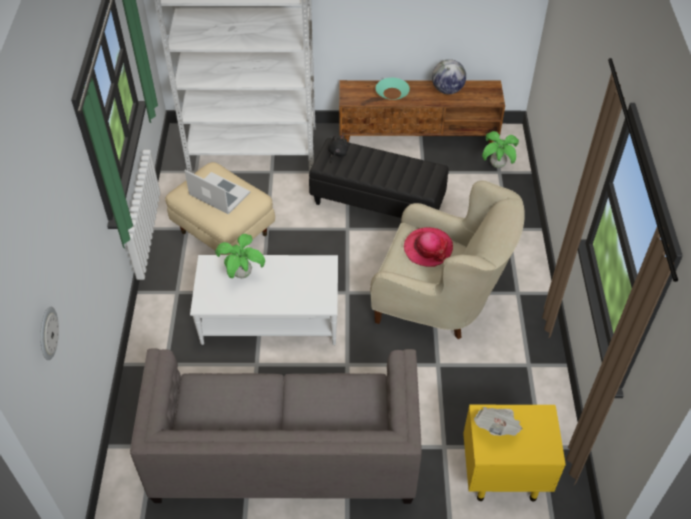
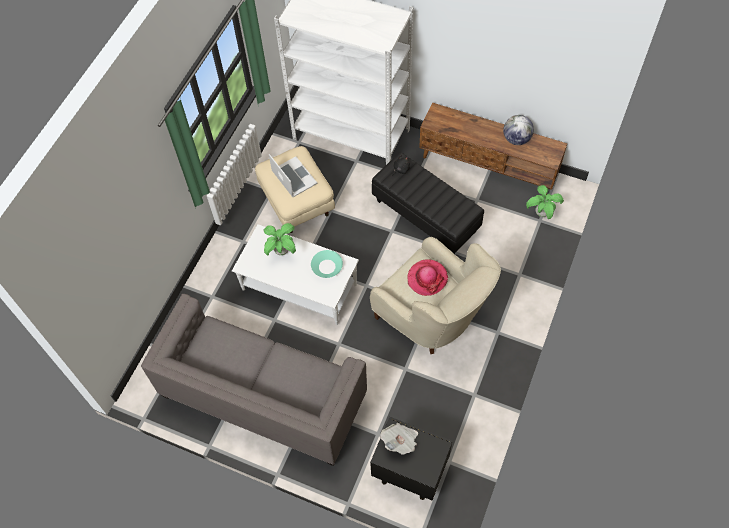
camera: 25 degrees right, 10 degrees up
wall clock [40,307,59,360] -> none
turquoise bowl [376,78,410,100] -> turquoise bowl moved to [311,250,343,278]
yellow nightstand [463,405,566,501] -> black nightstand [370,417,452,501]

